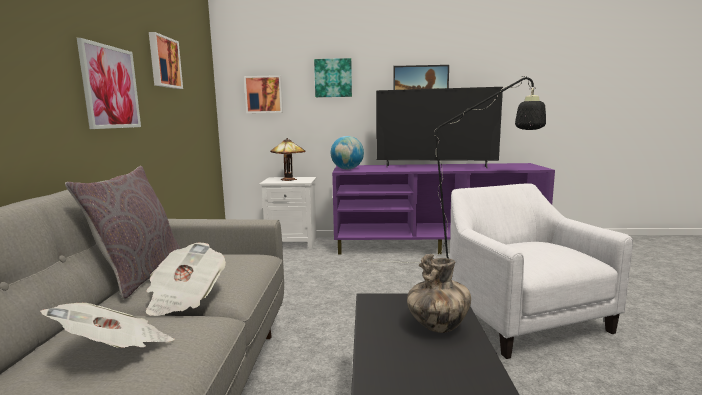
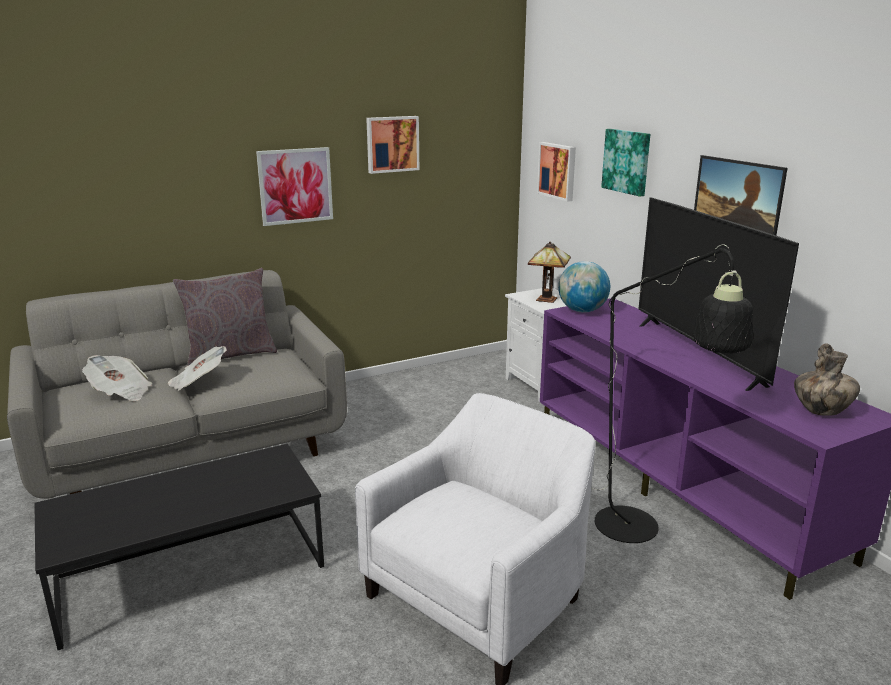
camera: 60 degrees right, 10 degrees up
vase [407,254,471,333] -> vase moved to [794,343,860,416]

